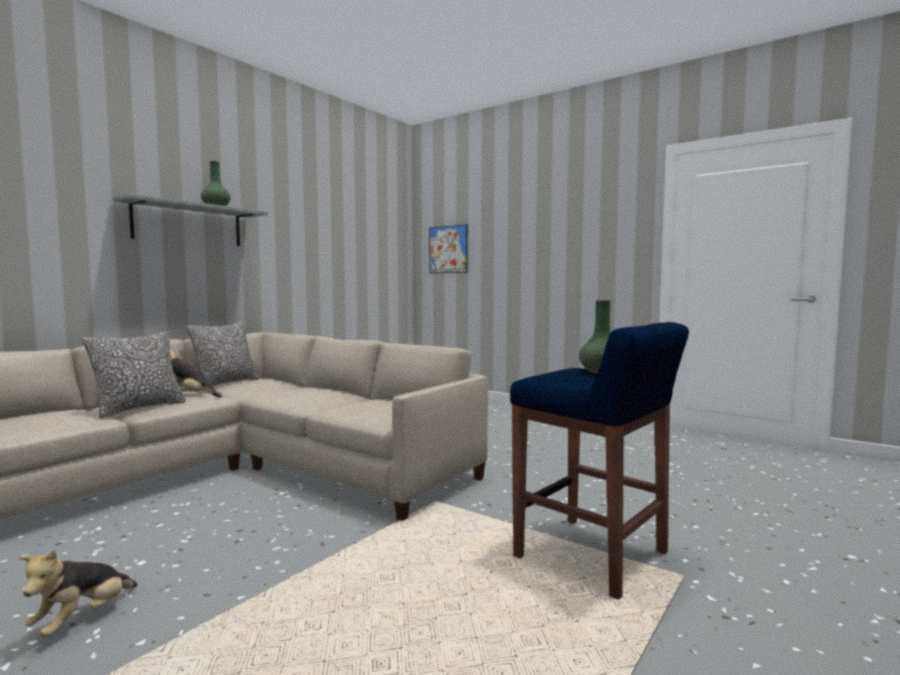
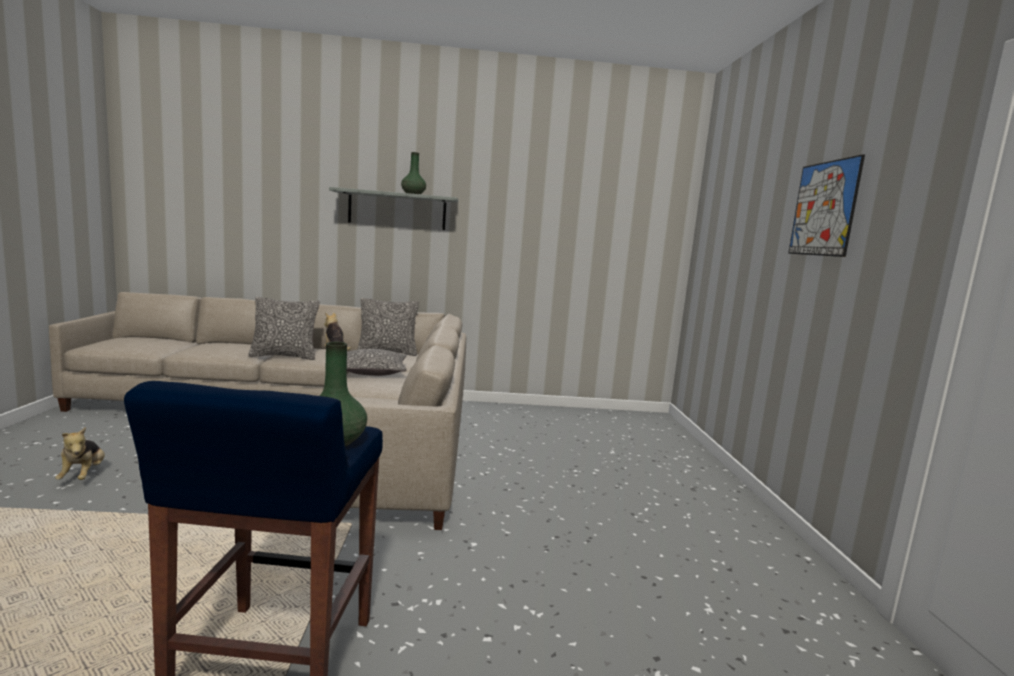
camera: 50 degrees right, 5 degrees up
plush toy [19,550,138,637] -> plush toy turned 90 degrees counterclockwise [55,427,105,480]
picture [429,224,468,273] -> picture moved to [788,154,865,257]
none -> pillow [347,349,407,376]

